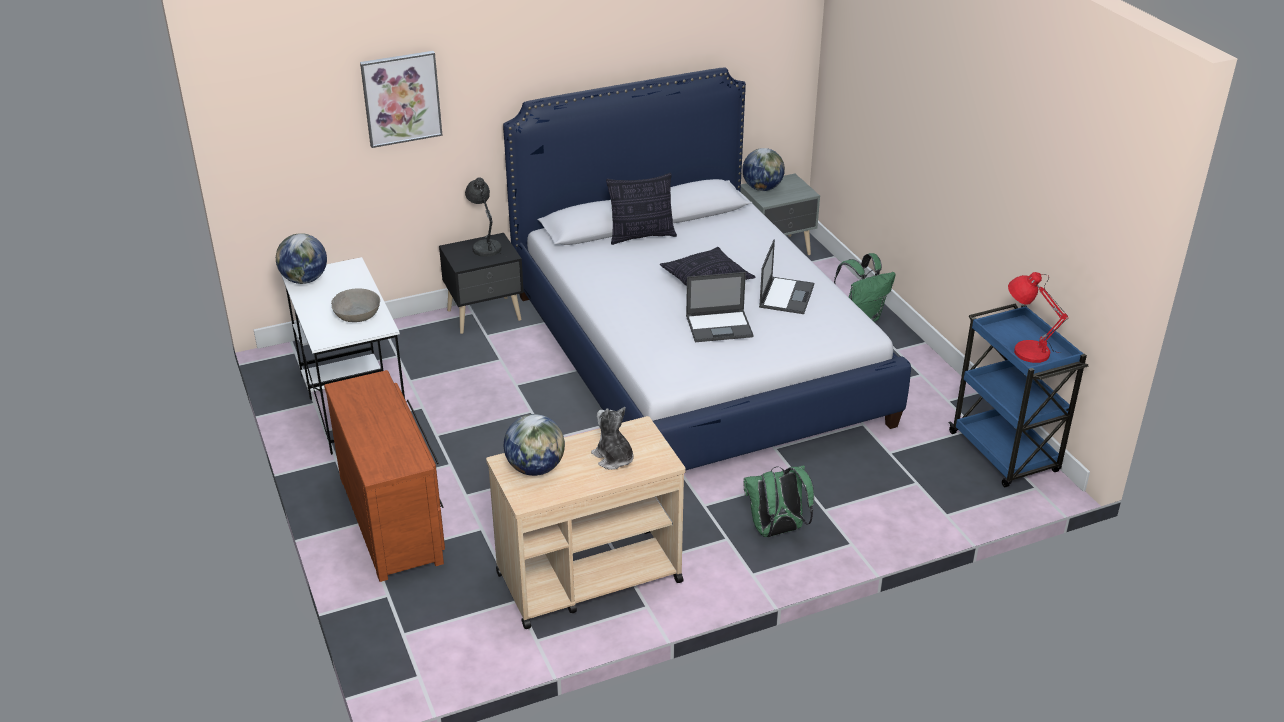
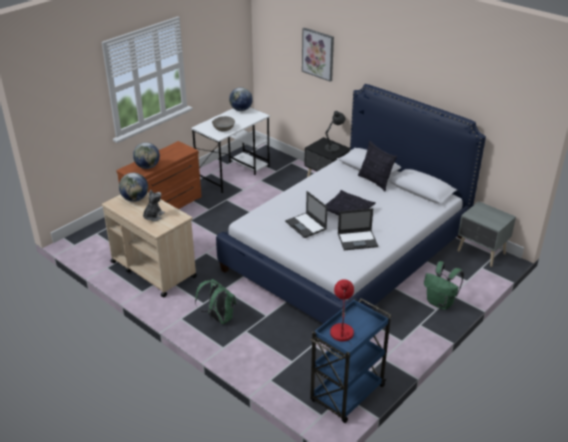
camera: 65 degrees right, 0 degrees up
globe [742,148,785,191] -> globe moved to [133,142,160,169]

